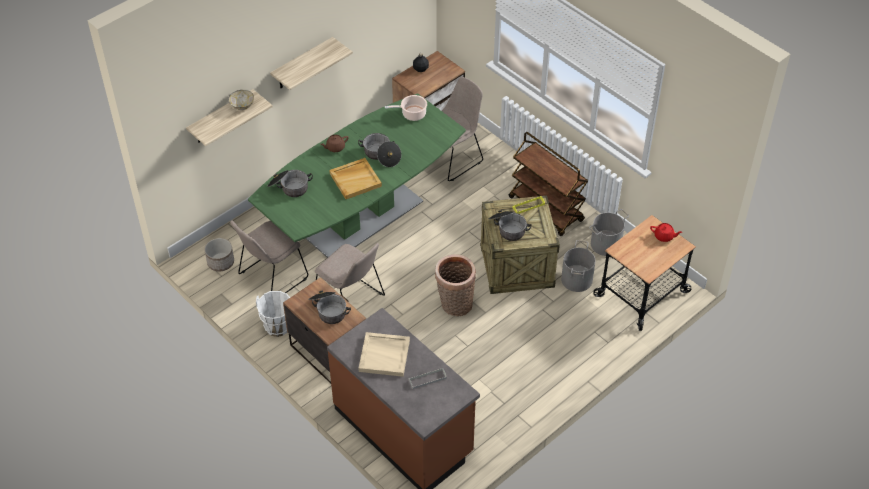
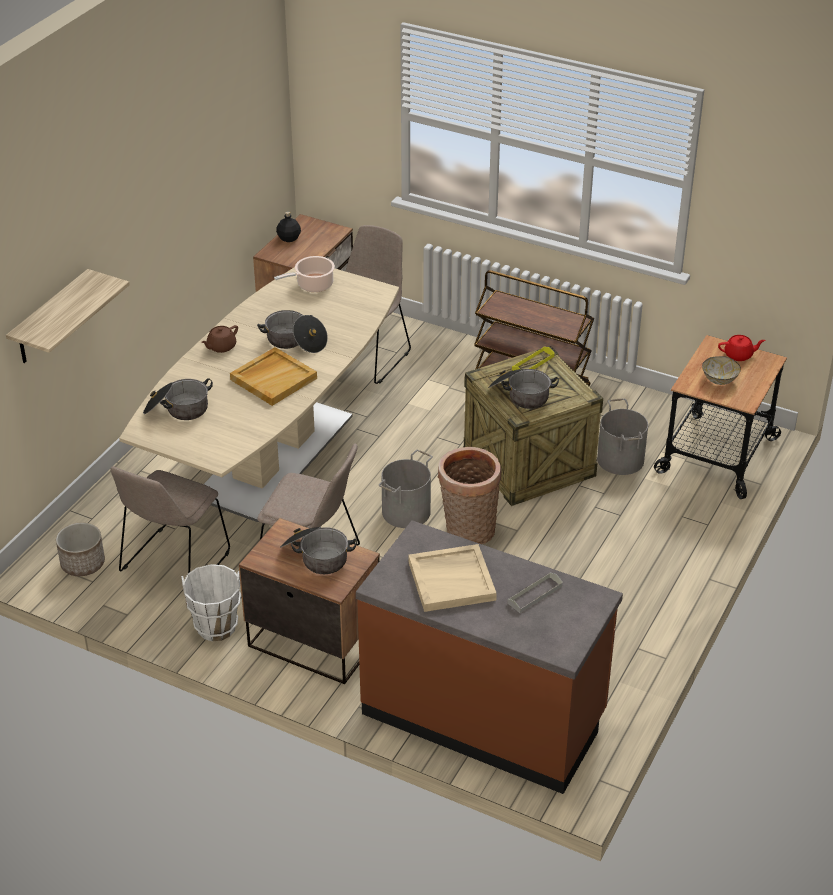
camera: 20 degrees left, 10 degrees down
bowl [228,90,254,110] -> bowl moved to [702,356,741,385]
green dining table [248,93,466,258] -> beige dining table [119,267,399,522]
shelf [270,37,353,90] -> none
grey bucket [589,209,629,256] -> grey bucket moved to [379,450,433,528]

